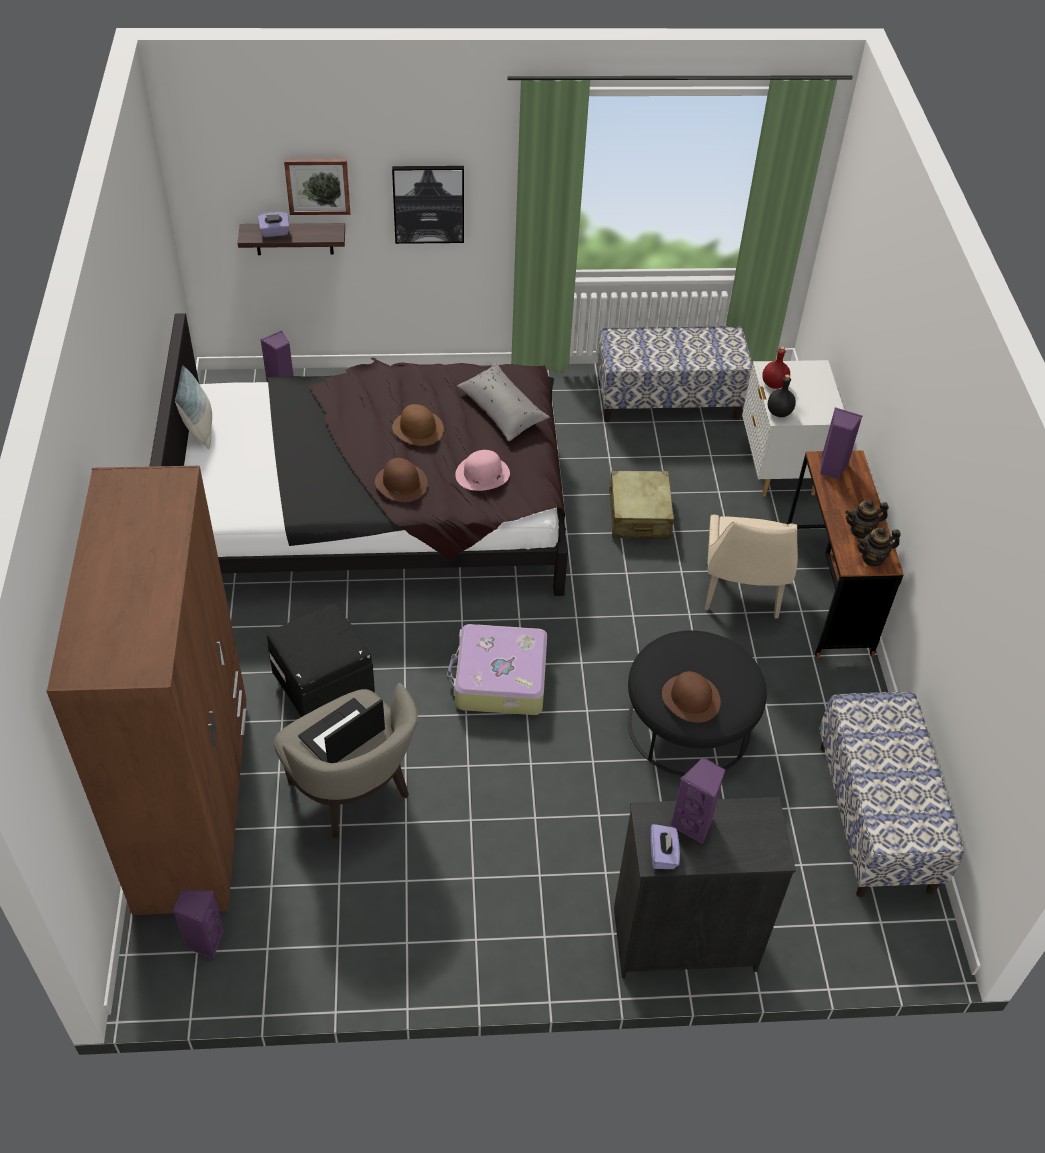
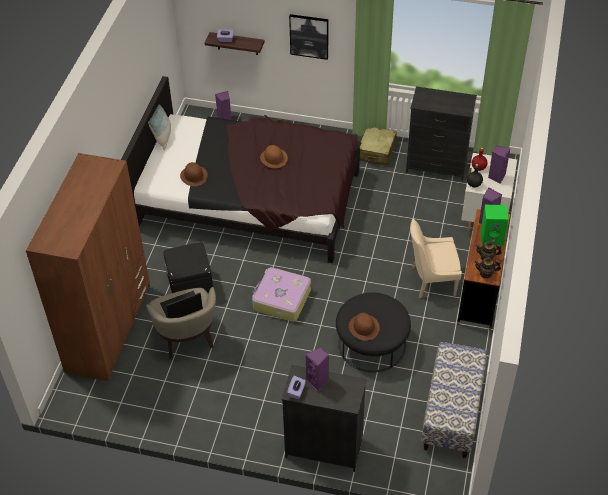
camera: 20 degrees right, 0 degrees up
purple speaker [173,891,224,959] -> purple speaker moved to [488,146,510,184]
picture [284,158,350,215] -> none
brown hat [375,458,428,502] -> brown hat moved to [180,162,208,186]
pink hat [455,450,510,491] -> none
grey pillow [457,363,550,441] -> none
bench [597,326,752,422] -> black dresser [406,87,477,181]
beige suitcase [608,471,674,539] -> beige suitcase moved to [359,127,397,165]
beige chair [705,515,798,619] -> beige chair turned 60 degrees clockwise [410,219,462,299]
none -> green speaker [481,205,509,246]

